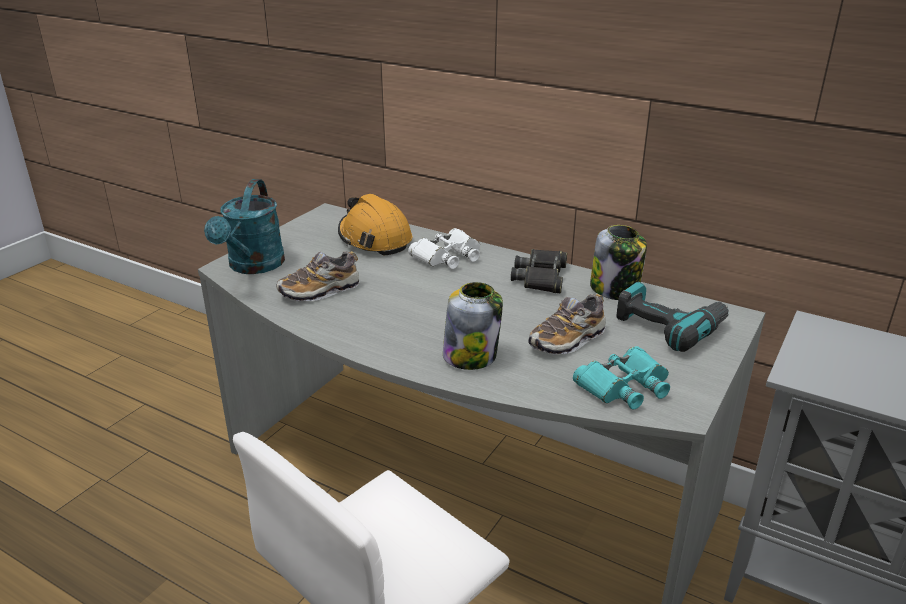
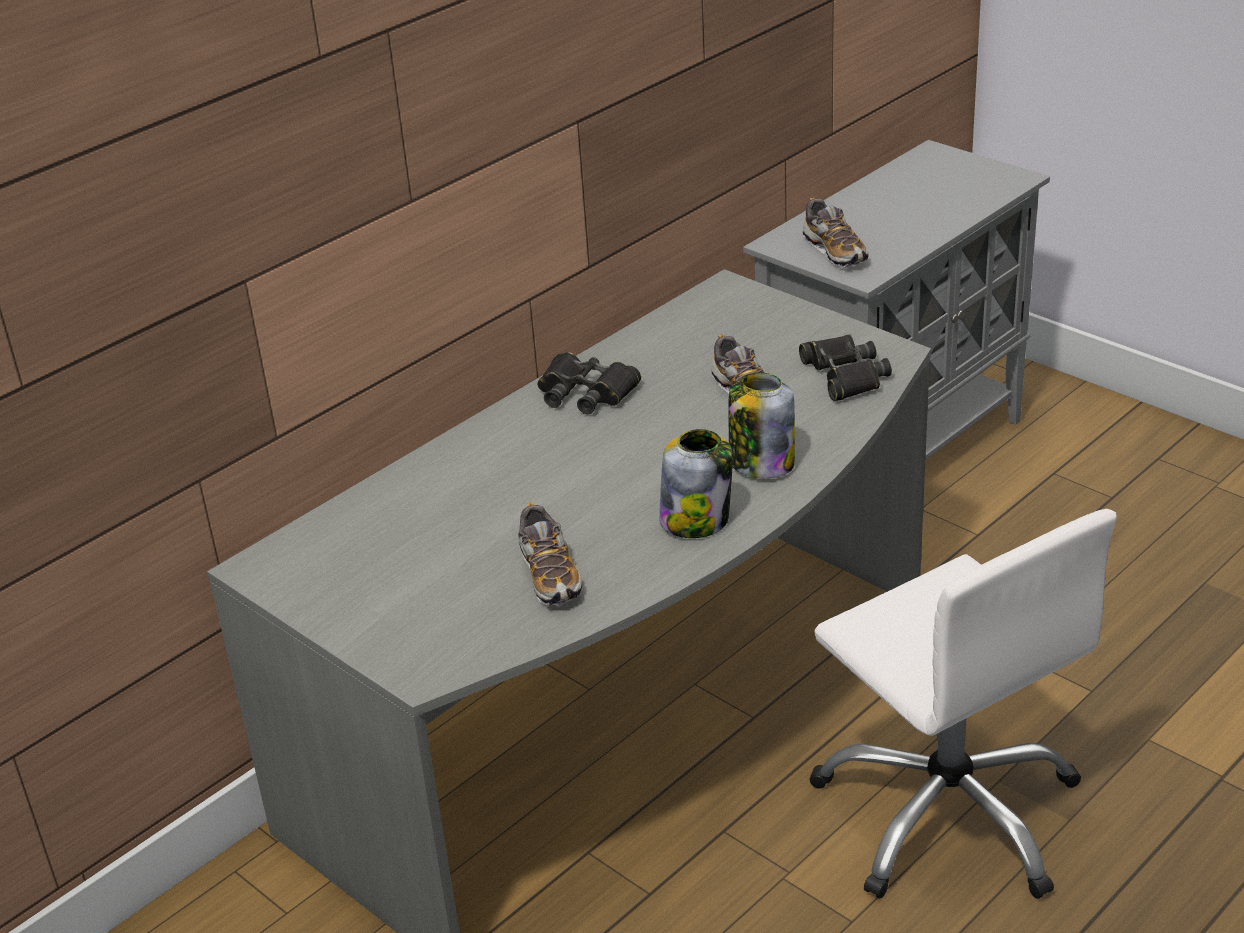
camera: 75 degrees left, 5 degrees up
turquoise watering can [204,179,285,274] -> none
orange hard hat [338,194,412,256] -> none
white binoculars [408,228,480,269] -> none
turquoise binoculars [573,346,670,410] -> black binoculars [799,334,892,401]
jar [590,225,647,300] -> jar moved to [659,429,733,538]
power drill [617,282,729,352] -> none
none -> shoe [803,198,869,268]

